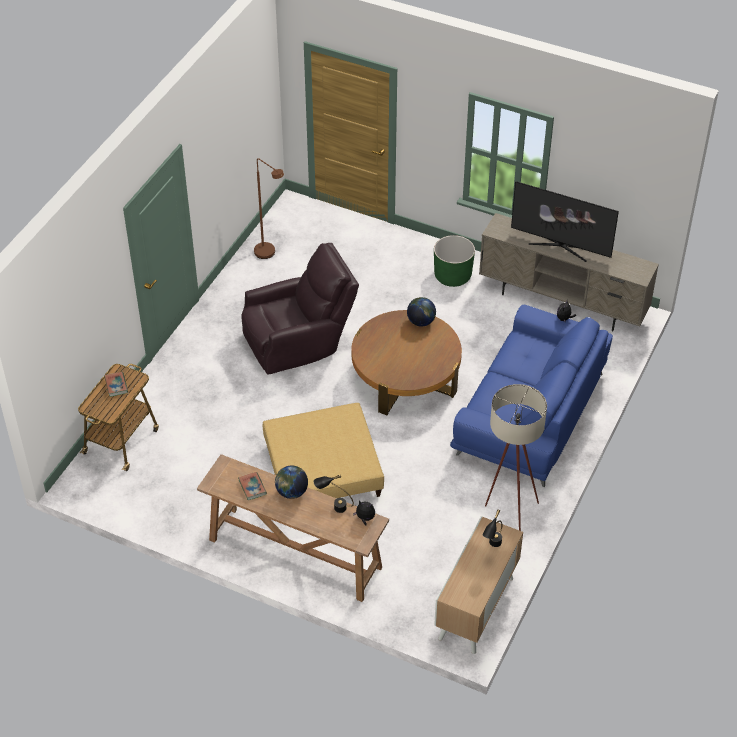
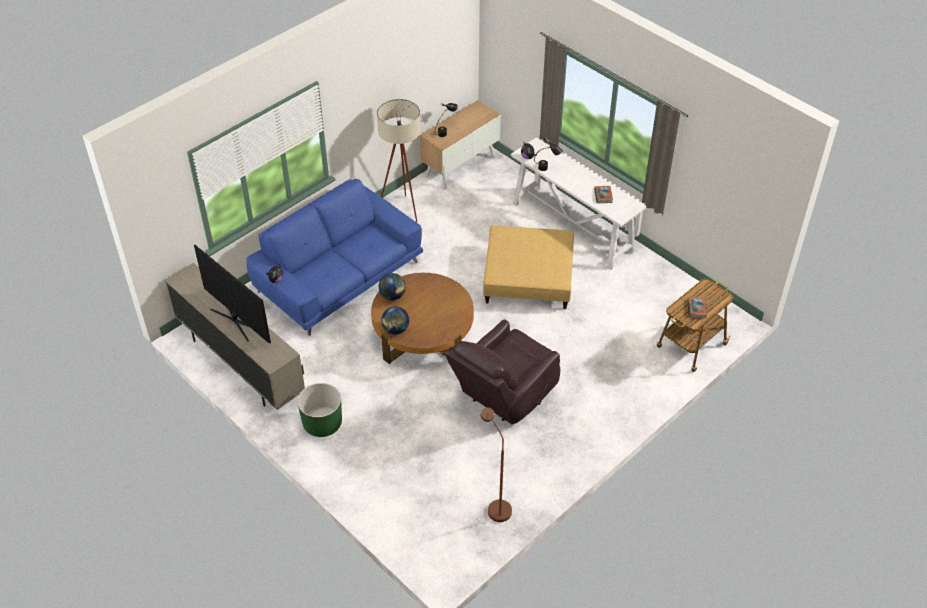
camera: 160 degrees left, 0 degrees up
brown console table [197,454,389,602] -> white console table [511,137,646,270]
brown armchair [241,243,359,375] -> brown armchair turned 45 degrees counterclockwise [445,320,560,424]
globe [275,465,308,499] -> globe moved to [379,273,406,300]

